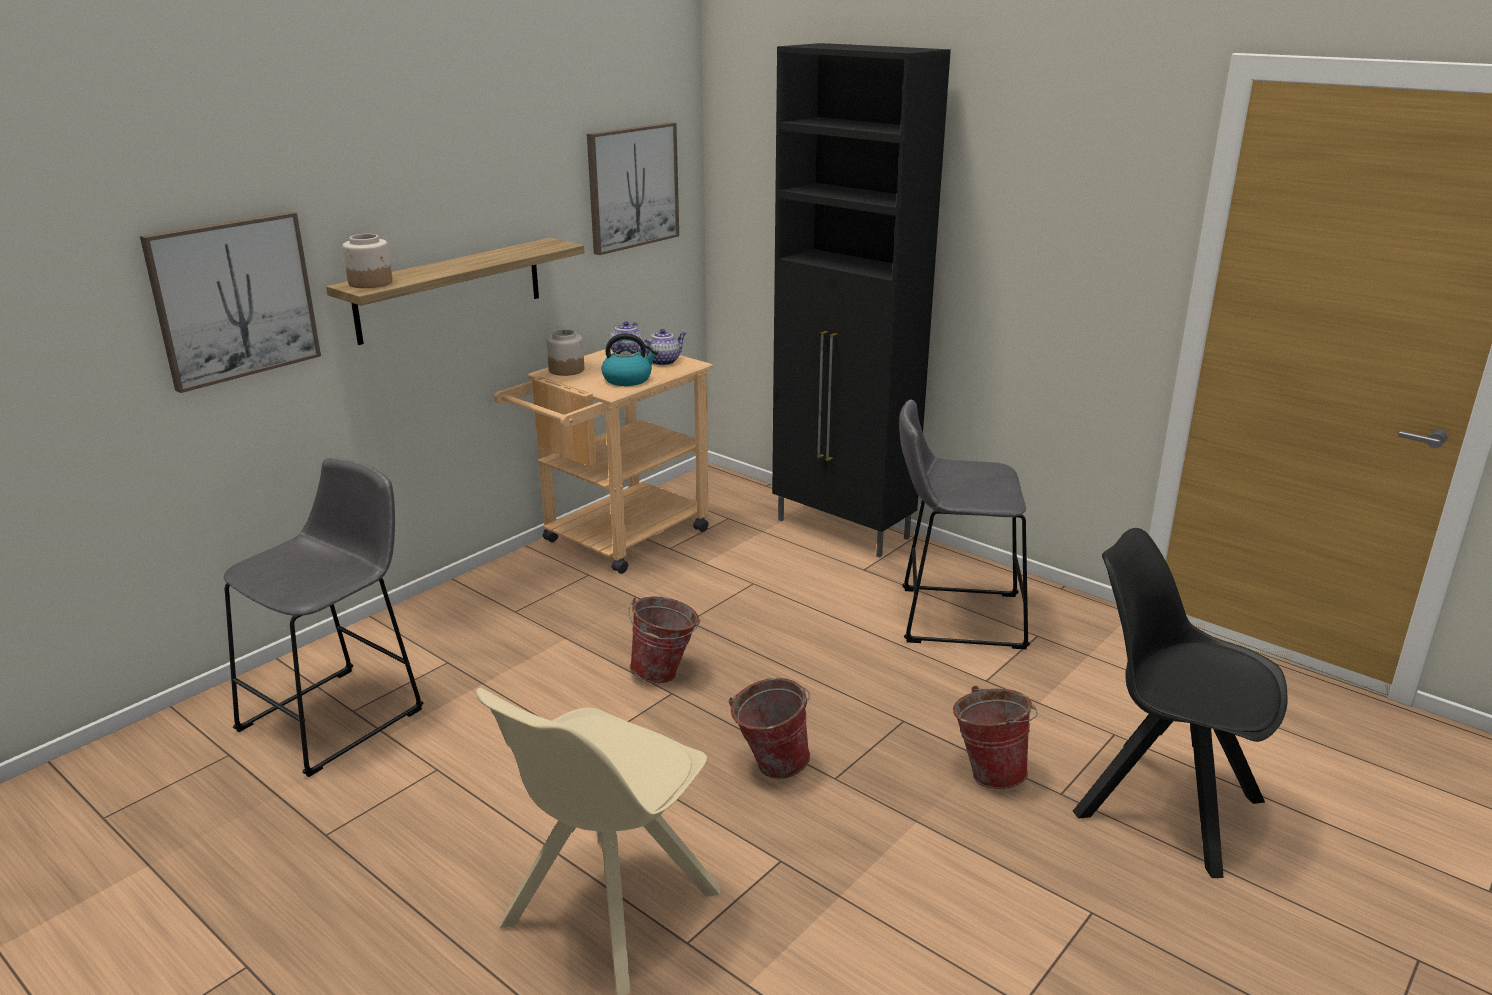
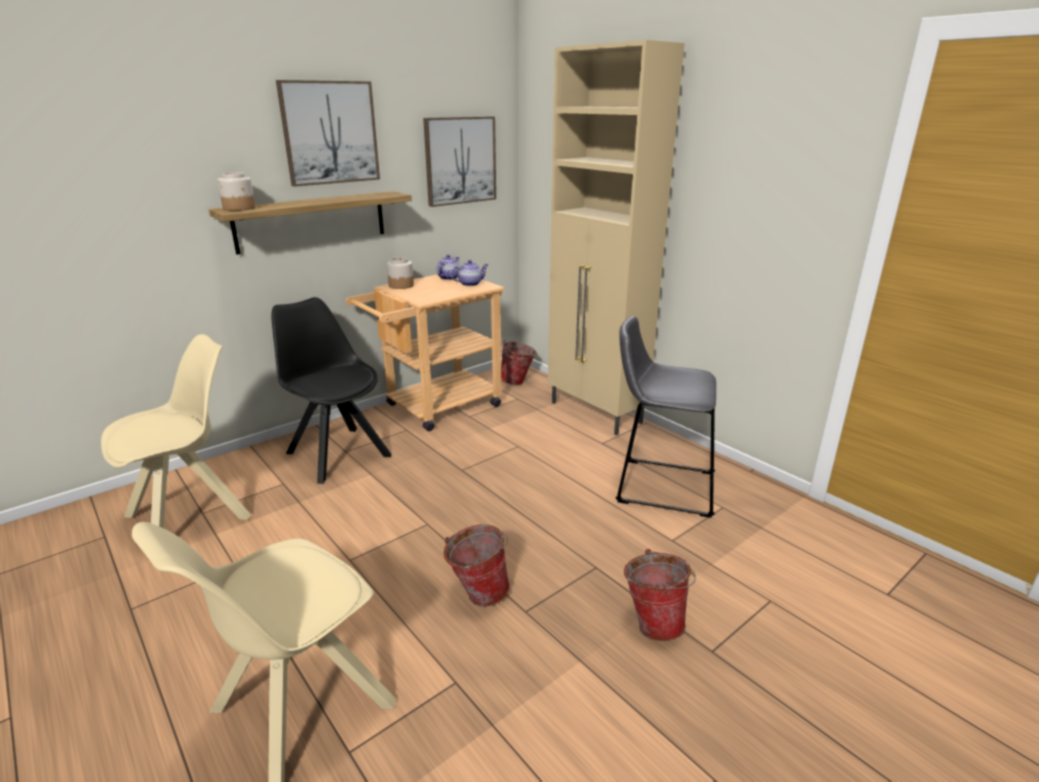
camera: 10 degrees right, 0 degrees up
picture [140,212,321,393] -> picture moved to [276,80,380,187]
grey stool [223,457,423,777] -> beige chair [101,334,251,528]
kettle [601,333,659,386] -> none
bucket [629,597,700,683] -> bucket moved to [501,340,537,385]
black cabinet [772,43,951,558] -> beige cabinet [548,40,685,435]
black chair [1073,528,1288,878] -> black chair moved to [272,297,391,484]

